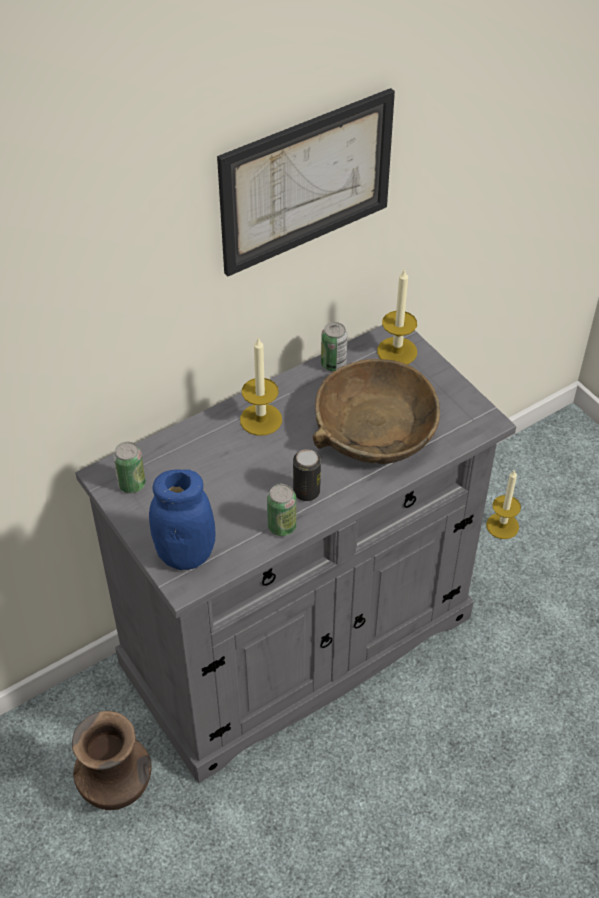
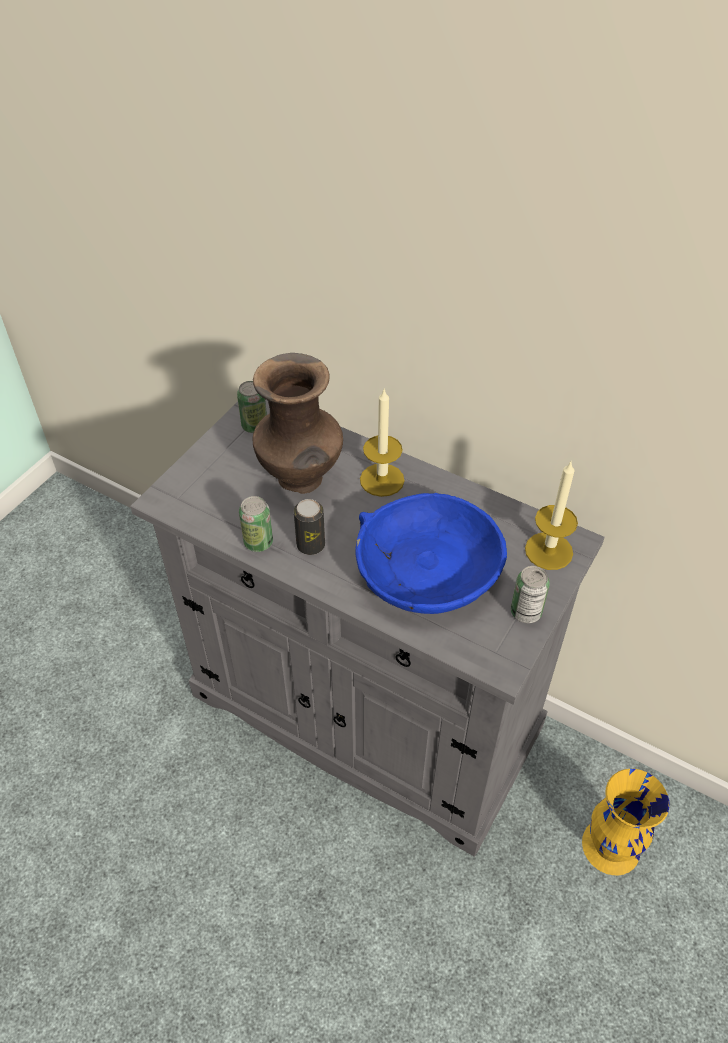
camera: 65 degrees right, 0 degrees up
brown vase [72,711,151,810] -> brown vase moved to [253,353,343,494]
blue jar [149,470,215,570] -> none
picture [217,88,395,277] -> none
brown bowl [313,359,440,464] -> blue bowl [356,493,507,614]
can [321,322,348,371] -> can moved to [511,566,550,623]
candle [486,469,521,539] -> yellow vase [582,769,669,875]

